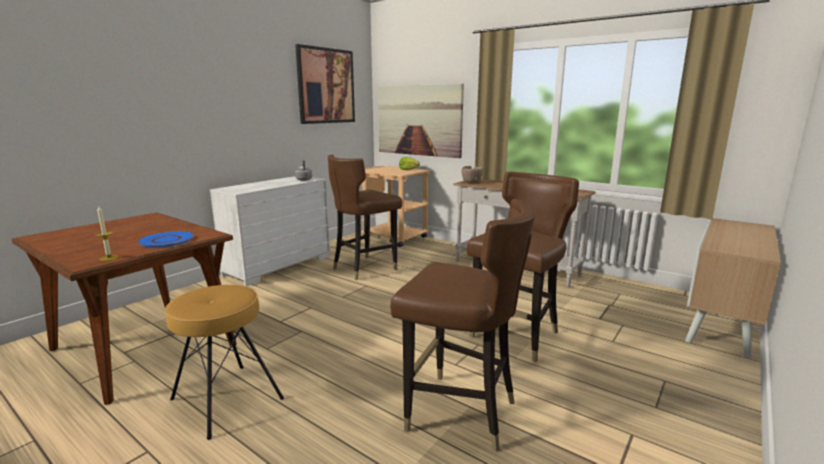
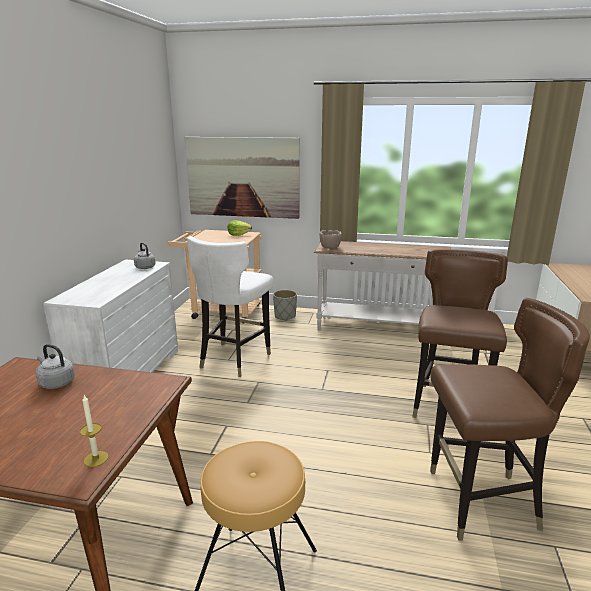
camera: 25 degrees left, 5 degrees up
blue plate [137,231,195,248] -> none
picture [295,44,355,124] -> none
brown chair [328,155,402,280] -> white chair [187,236,273,377]
none -> grey kettle [36,344,75,389]
none -> grey planter [273,290,297,321]

